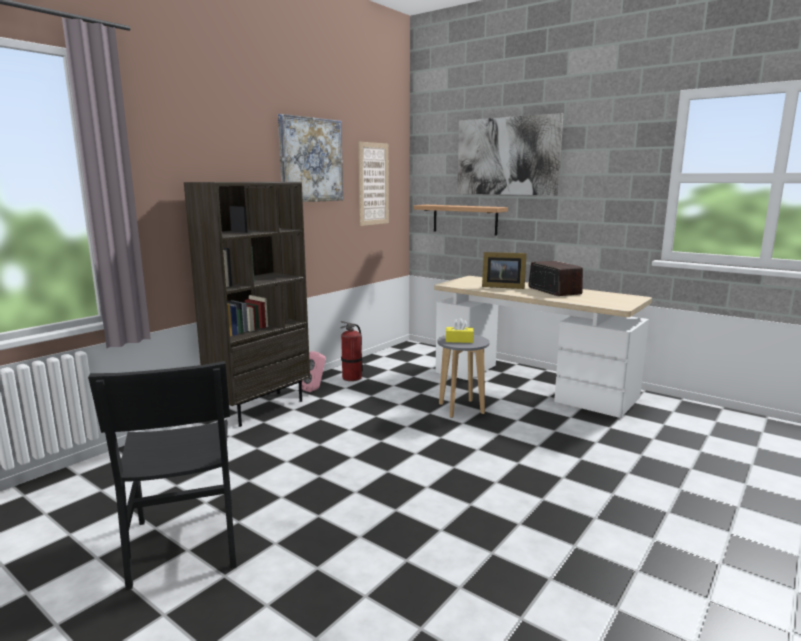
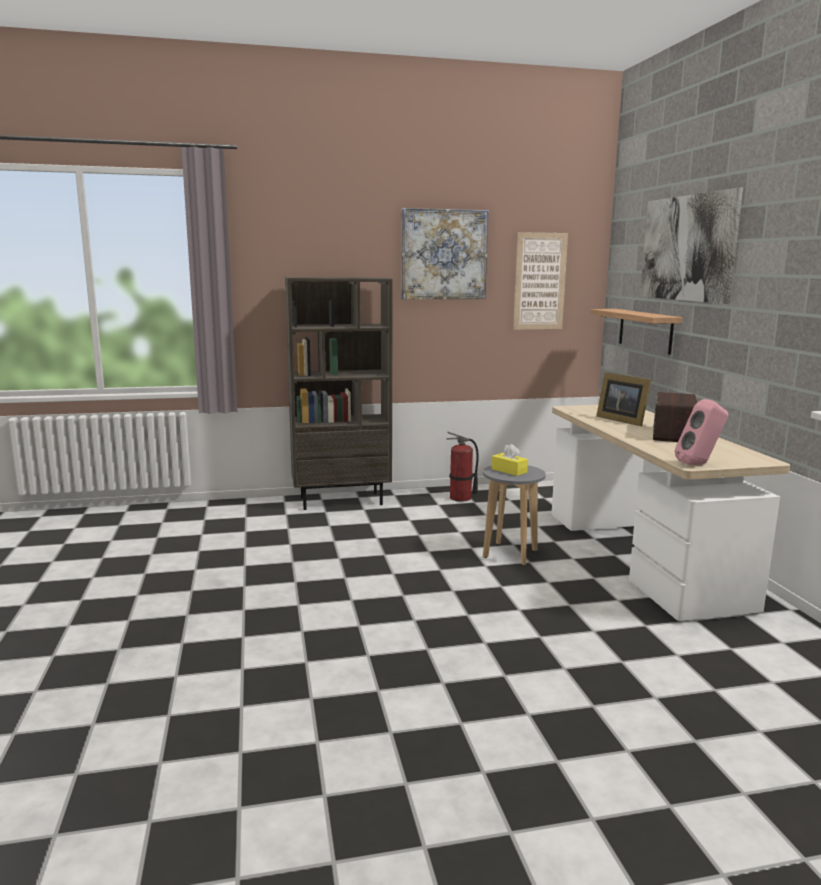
camera: 40 degrees right, 0 degrees up
black chair [88,361,236,590] -> none
pink speaker [302,351,326,392] -> pink speaker moved to [675,399,728,465]

